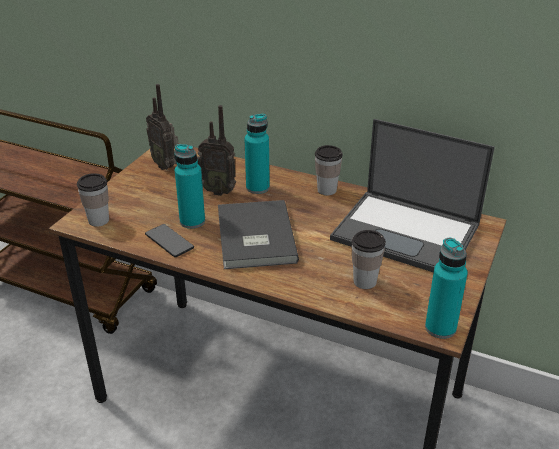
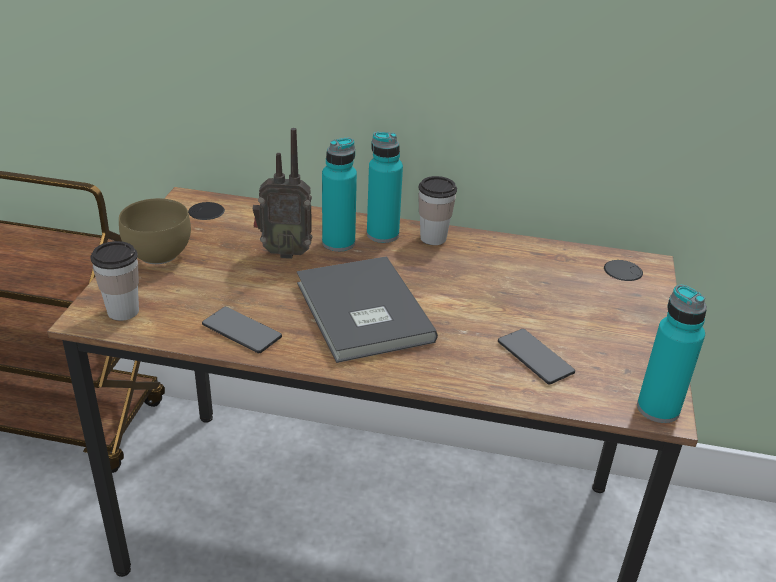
camera: 15 degrees left, 0 degrees up
radio [146,84,178,170] -> none
turquoise bottle [174,144,205,229] -> turquoise bottle moved to [367,132,403,243]
laptop [330,119,495,272] -> none
cup [352,230,386,289] -> phone [498,329,575,384]
none -> brown bowl [119,198,191,264]

